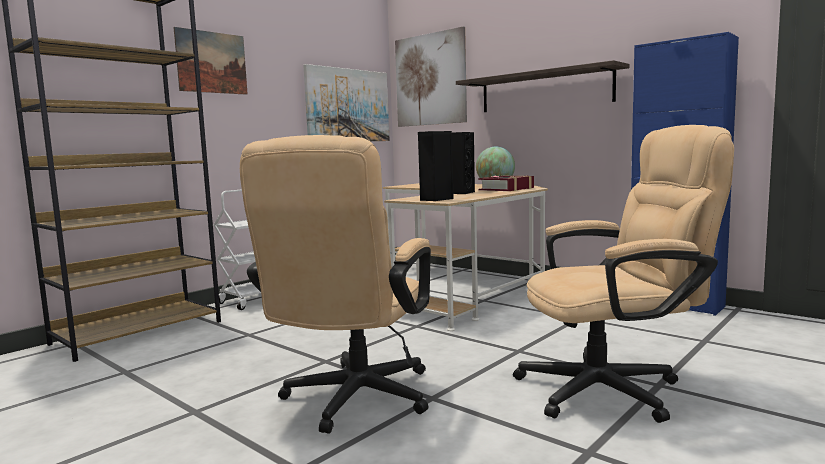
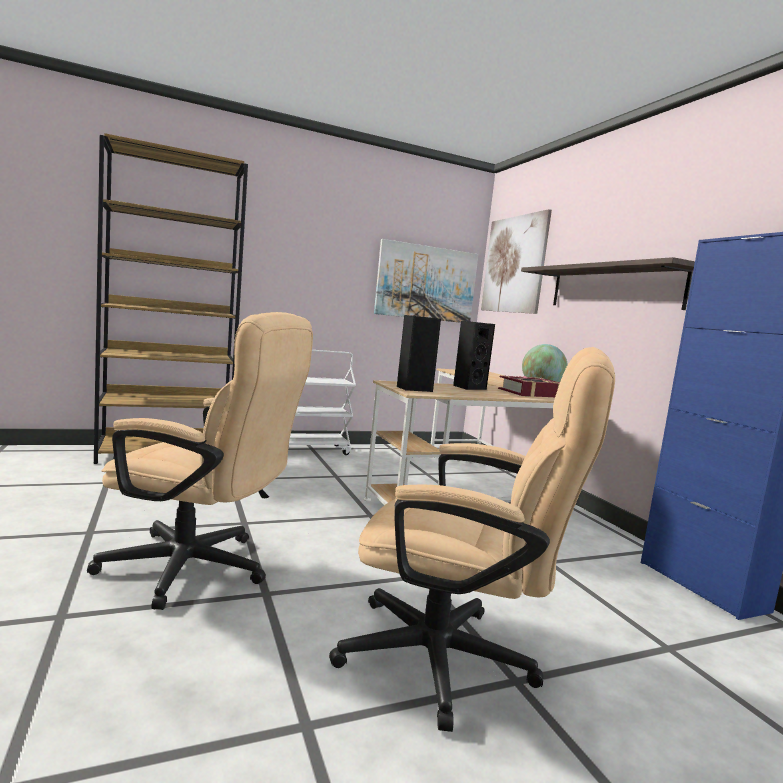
camera: 25 degrees right, 0 degrees up
picture [173,27,248,95] -> none
beige office chair [240,135,431,434] -> beige office chair turned 120 degrees counterclockwise [87,312,313,610]

